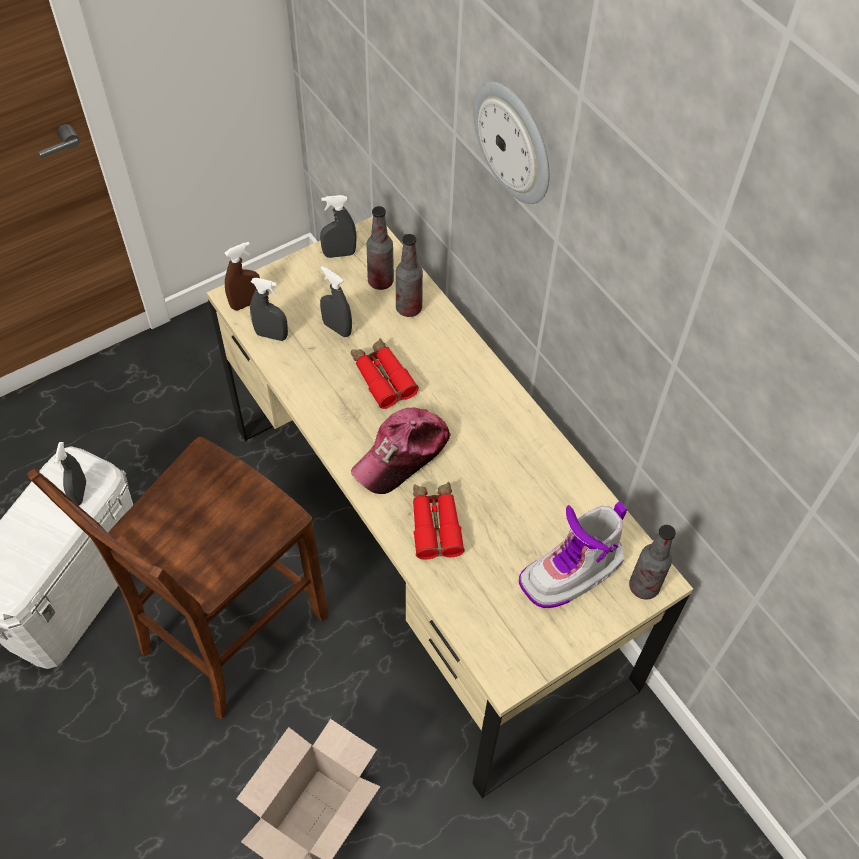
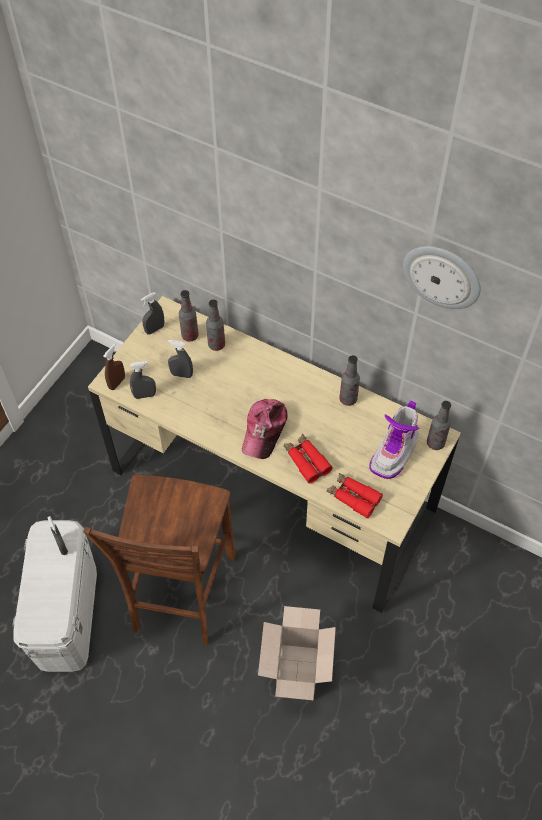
camera: 25 degrees left, 0 degrees up
red binoculars [351,338,419,409] -> red binoculars moved to [327,473,383,518]
wall clock [473,81,550,204] -> wall clock moved to [403,246,481,309]
none -> bottle [339,355,360,406]

